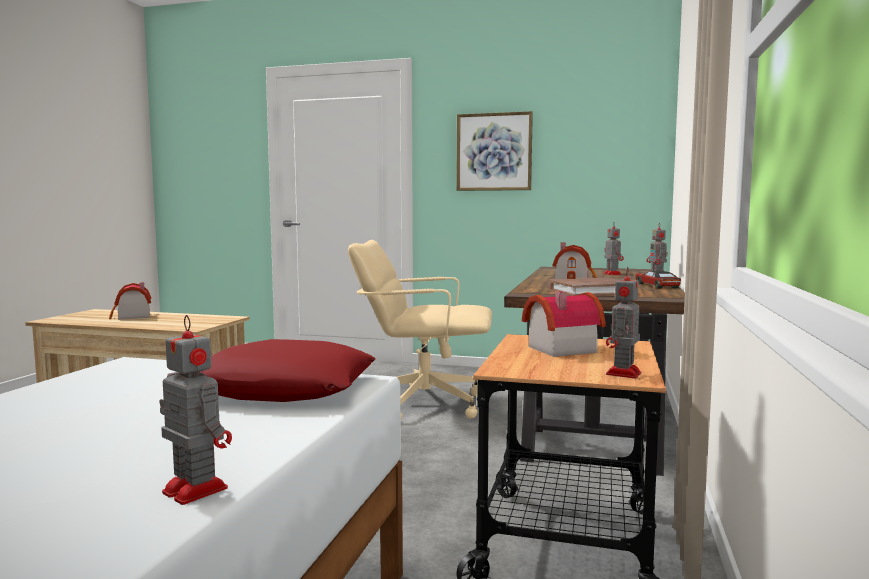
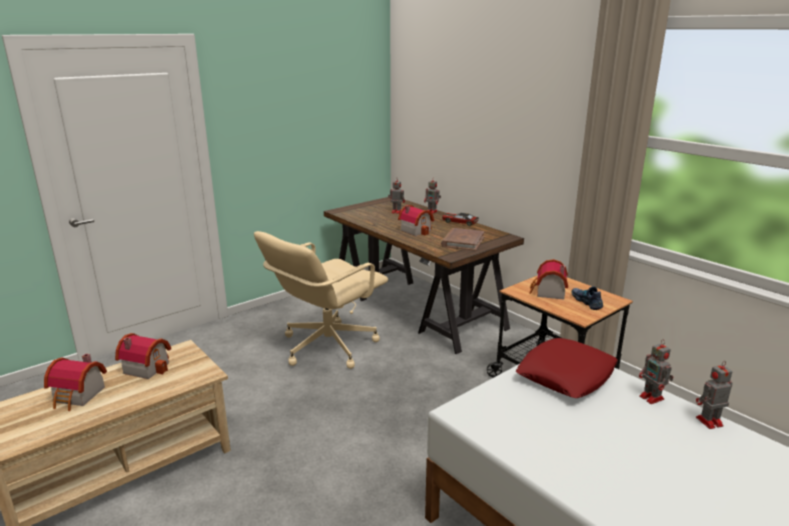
camera: 55 degrees left, 15 degrees up
picture [457,111,533,191] -> none
toy robot [606,267,641,378] -> toy robot moved to [639,339,674,404]
none -> toy house [115,333,171,379]
none -> shoe [571,286,603,310]

